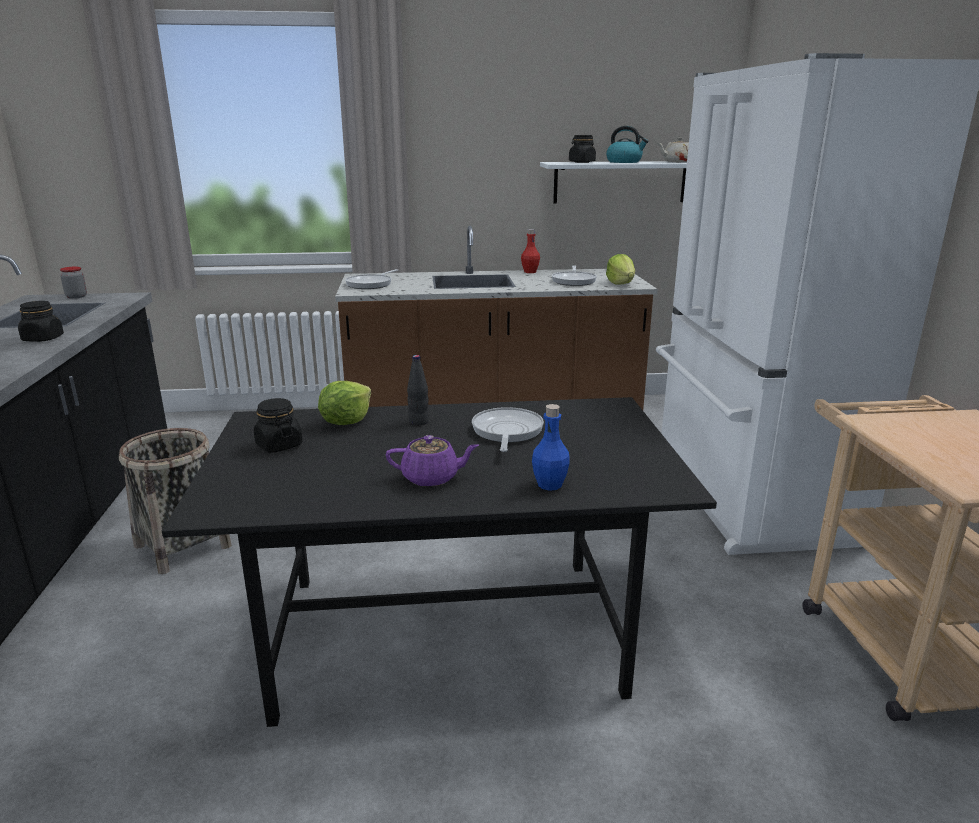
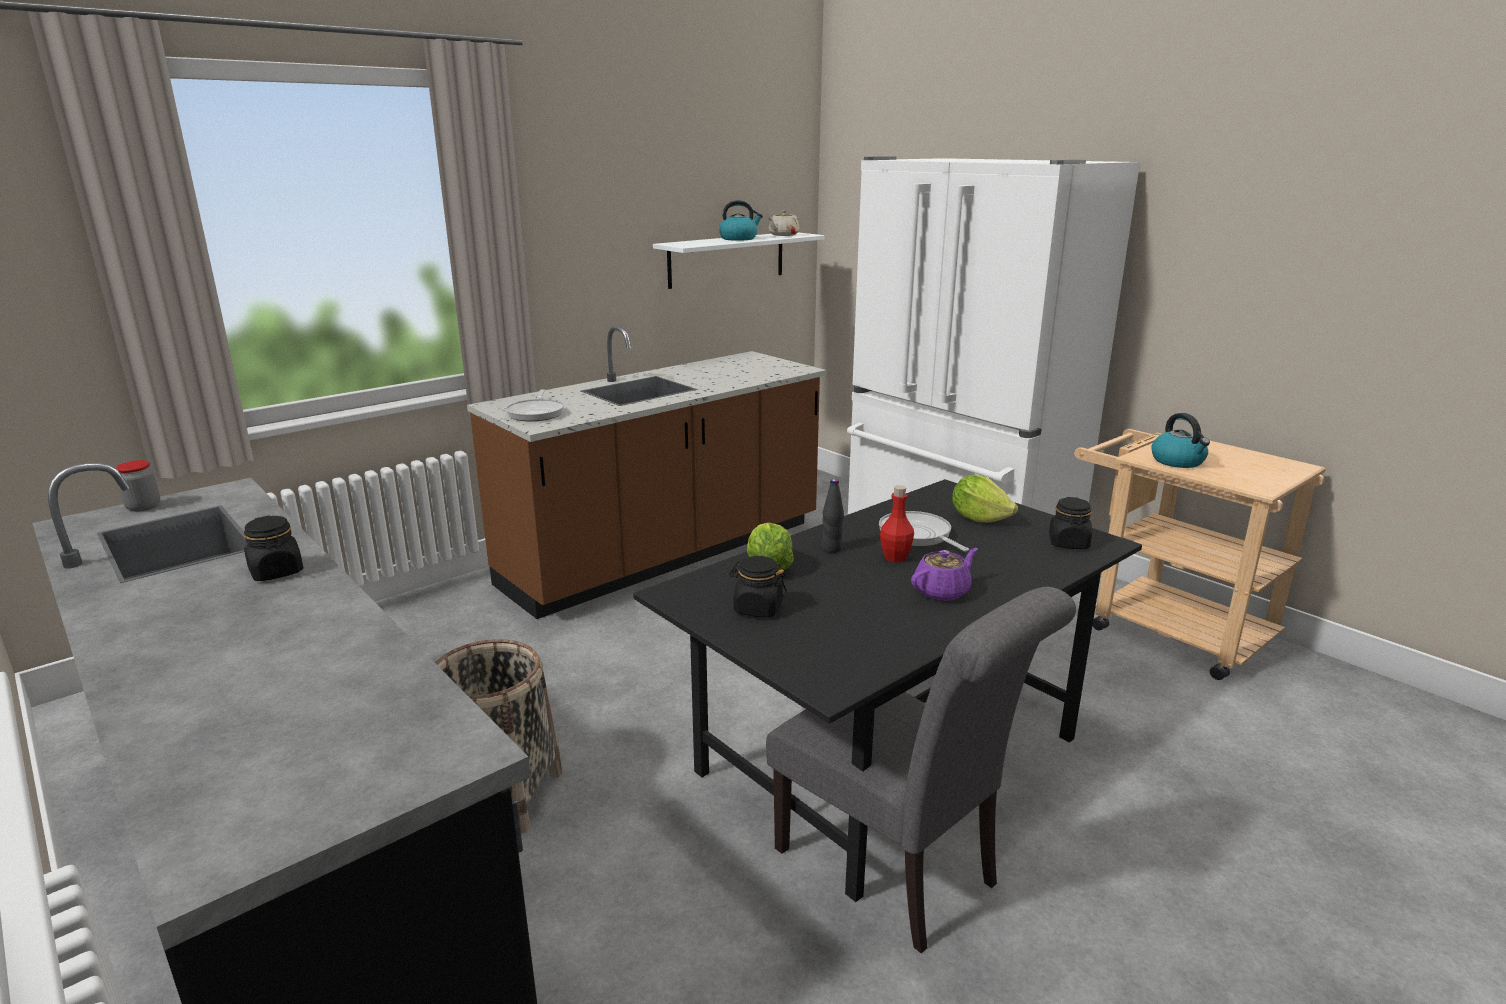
camera: 35 degrees left, 0 degrees up
red bottle [521,229,540,273] -> red bottle moved to [880,485,914,562]
blue bottle [532,404,570,491] -> none
frying pan [552,266,597,286] -> none
black jar [569,135,596,163] -> black jar moved to [1049,497,1092,549]
lettuce [606,254,635,285] -> lettuce moved to [952,475,1018,523]
none -> grey chair [766,587,1076,954]
none -> kettle [1151,413,1210,468]

